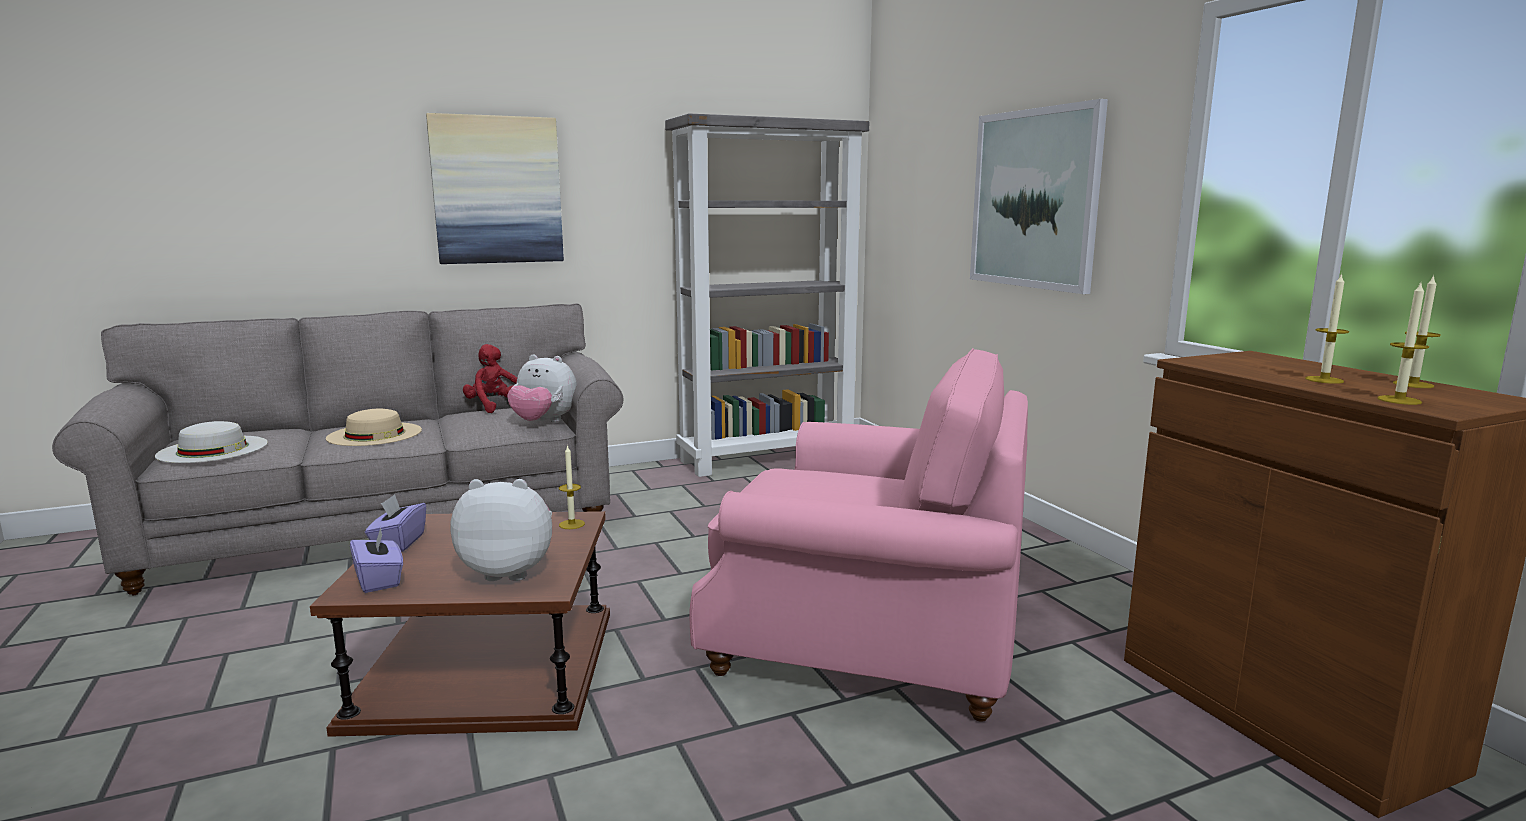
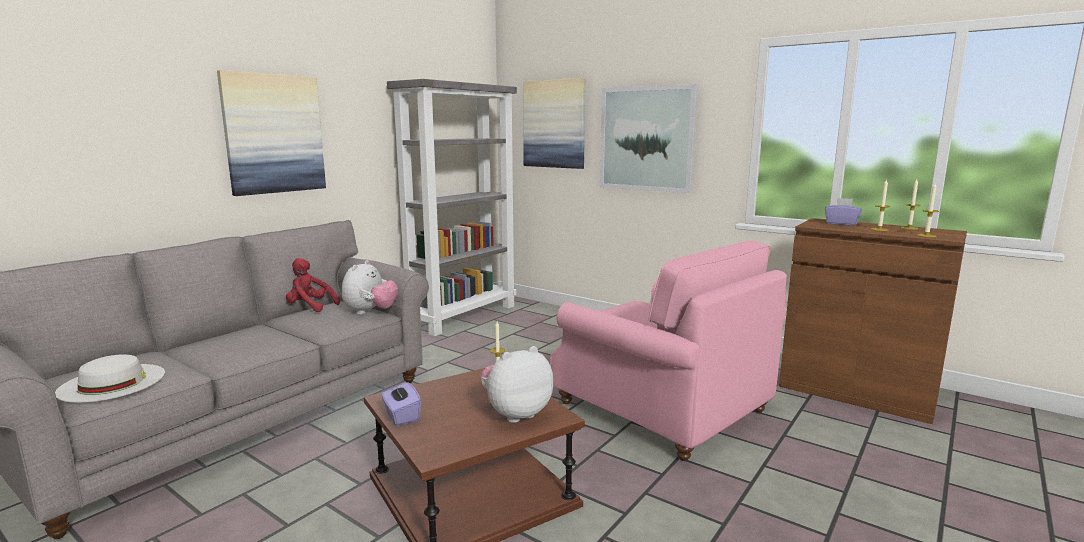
camera: 30 degrees left, 0 degrees up
beige hat [326,409,422,446] -> none
purple tissue box [350,527,403,593] -> purple tissue box moved to [825,198,862,226]
plush toy [507,354,577,422] -> plush toy turned 60 degrees counterclockwise [342,260,398,314]
pink armchair [690,348,1028,722] -> pink armchair turned 60 degrees clockwise [550,240,787,461]
none -> picture [523,78,586,169]

